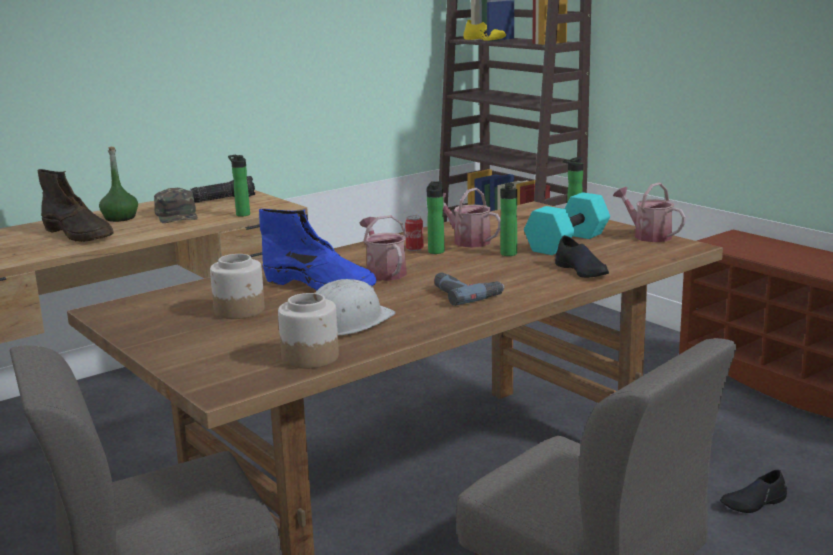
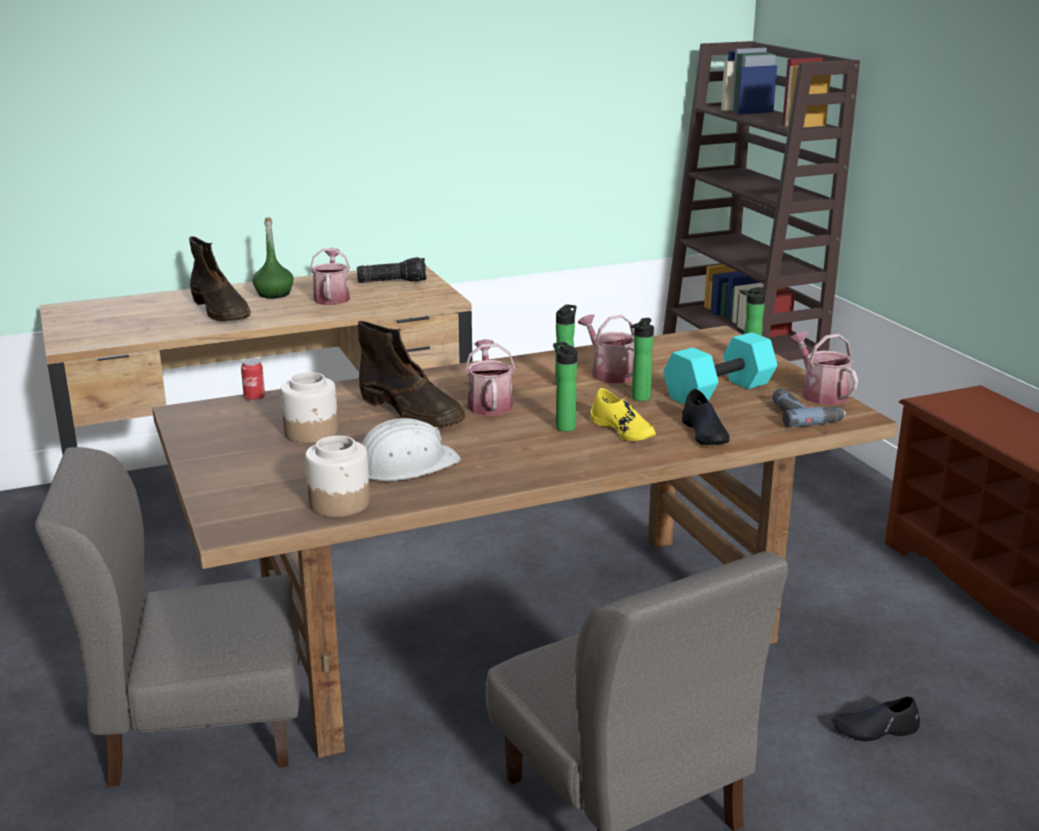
camera: 15 degrees right, 5 degrees up
green cap [154,188,198,223] -> watering can [310,248,350,305]
bottle [228,155,250,217] -> bottle moved to [553,342,577,432]
blue boot [259,209,377,290] -> brown boot [358,321,466,427]
can [405,216,424,251] -> can moved to [241,359,265,401]
power drill [434,273,505,306] -> power drill moved to [772,388,846,428]
yellow shoe [463,20,506,41] -> yellow shoe moved to [590,388,656,441]

